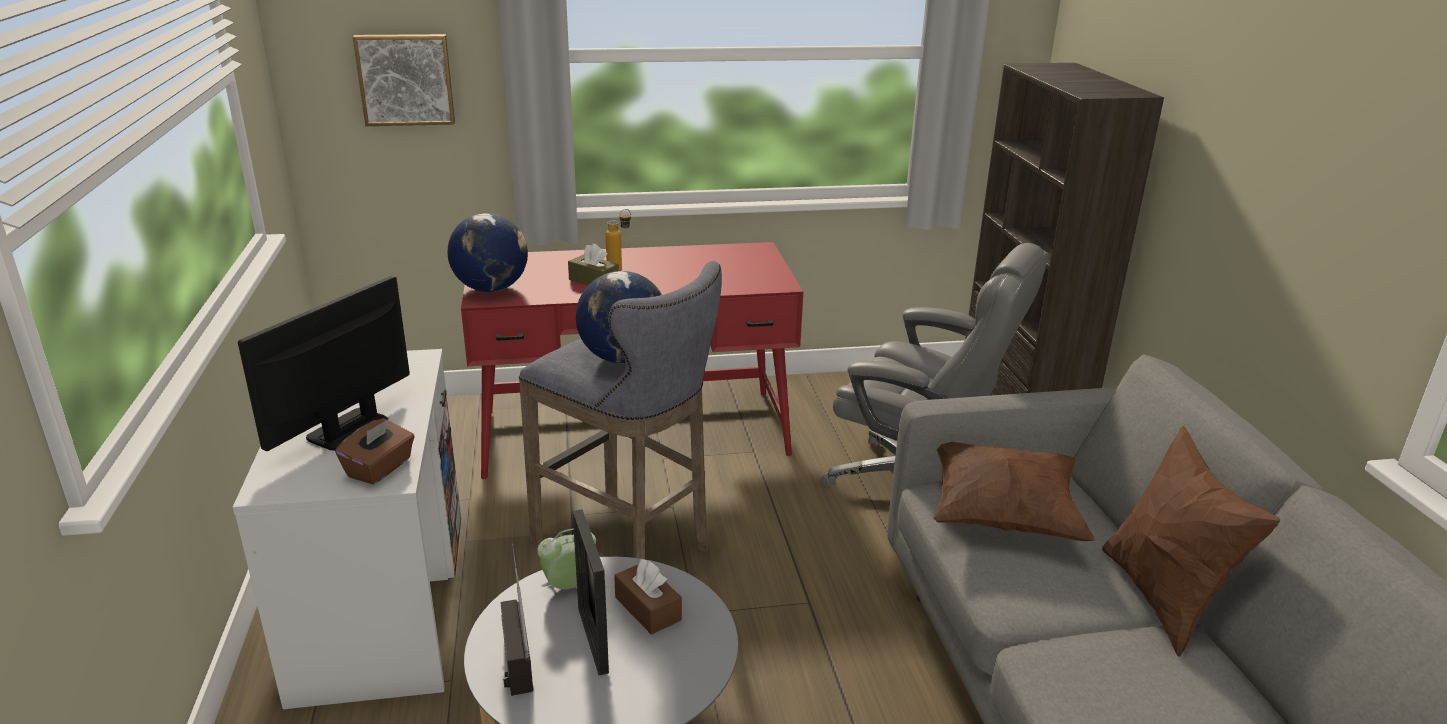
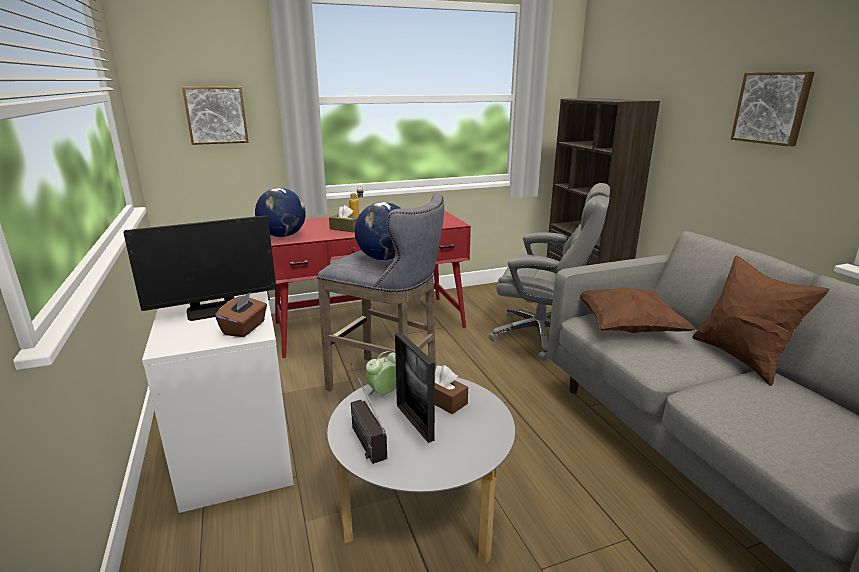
camera: 10 degrees left, 5 degrees down
monitor [238,276,410,451] -> monitor turned 135 degrees counterclockwise [124,215,276,321]
none -> picture [731,72,815,147]

